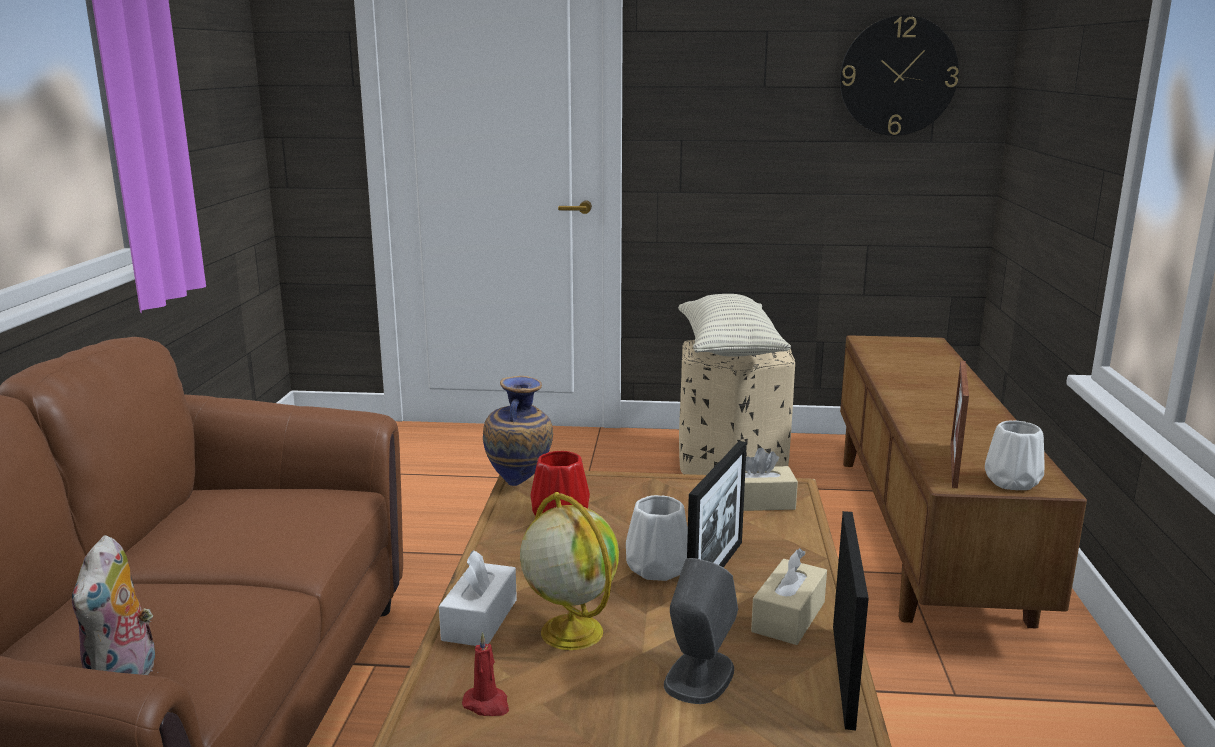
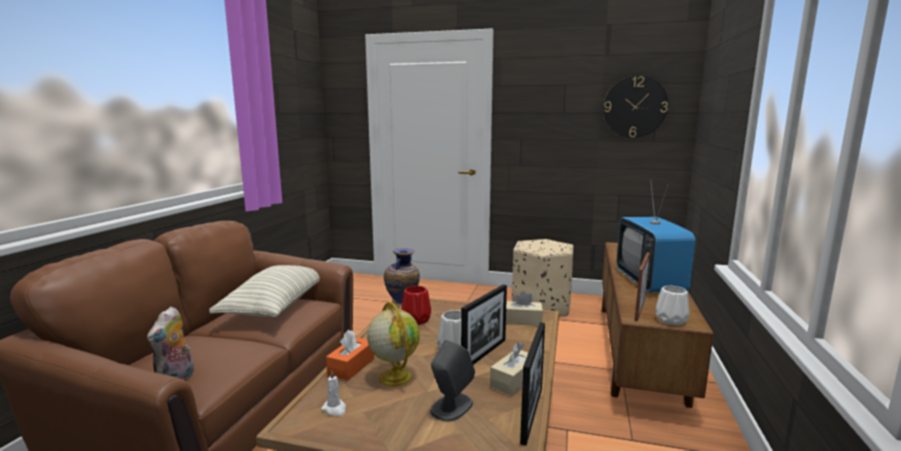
camera: 10 degrees right, 5 degrees down
white tissue box [439,550,517,646] -> orange tissue box [326,329,374,381]
red candle [462,632,509,716] -> white candle [322,370,346,416]
pillow [678,294,791,356] -> pillow moved to [209,265,320,317]
none -> television [616,183,696,292]

